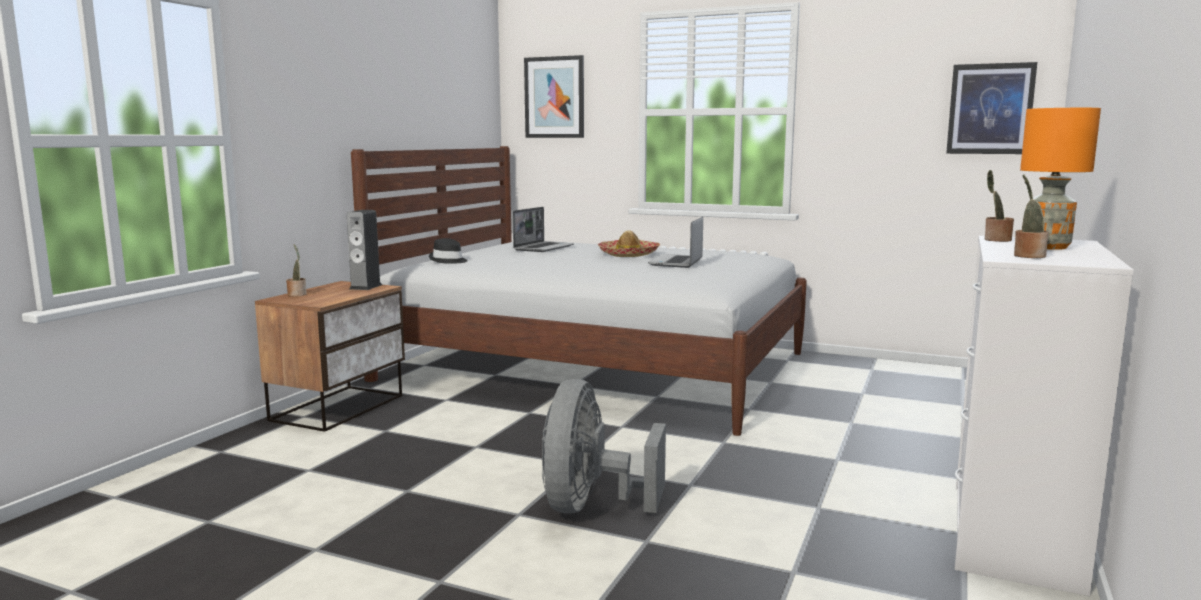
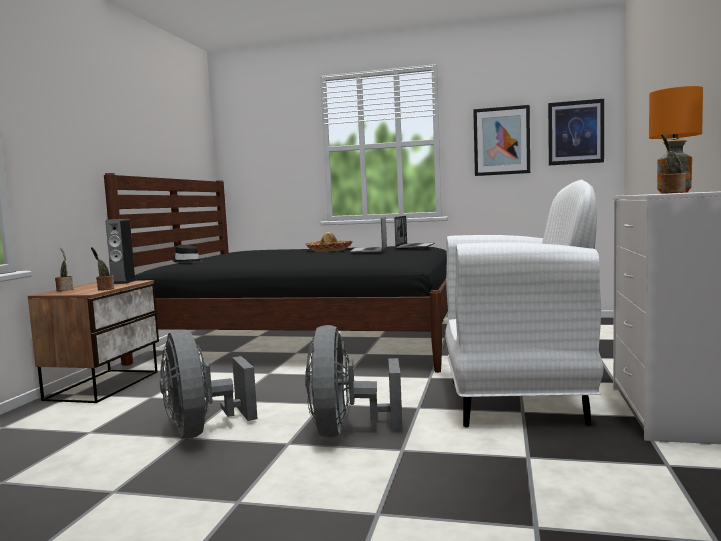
camera: 10 degrees left, 5 degrees down
white bed [351,146,807,436] -> black bed [104,173,448,373]
laptop [513,207,574,252] -> laptop moved to [394,216,435,249]
picture [524,55,584,138] -> picture moved to [473,105,530,176]
potted plant [985,170,1014,242] -> potted plant moved to [91,247,114,291]
none -> grey fan [160,329,257,439]
none -> white armchair [445,180,603,427]

